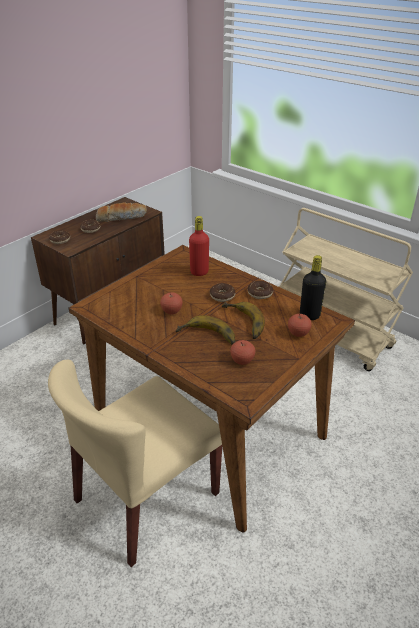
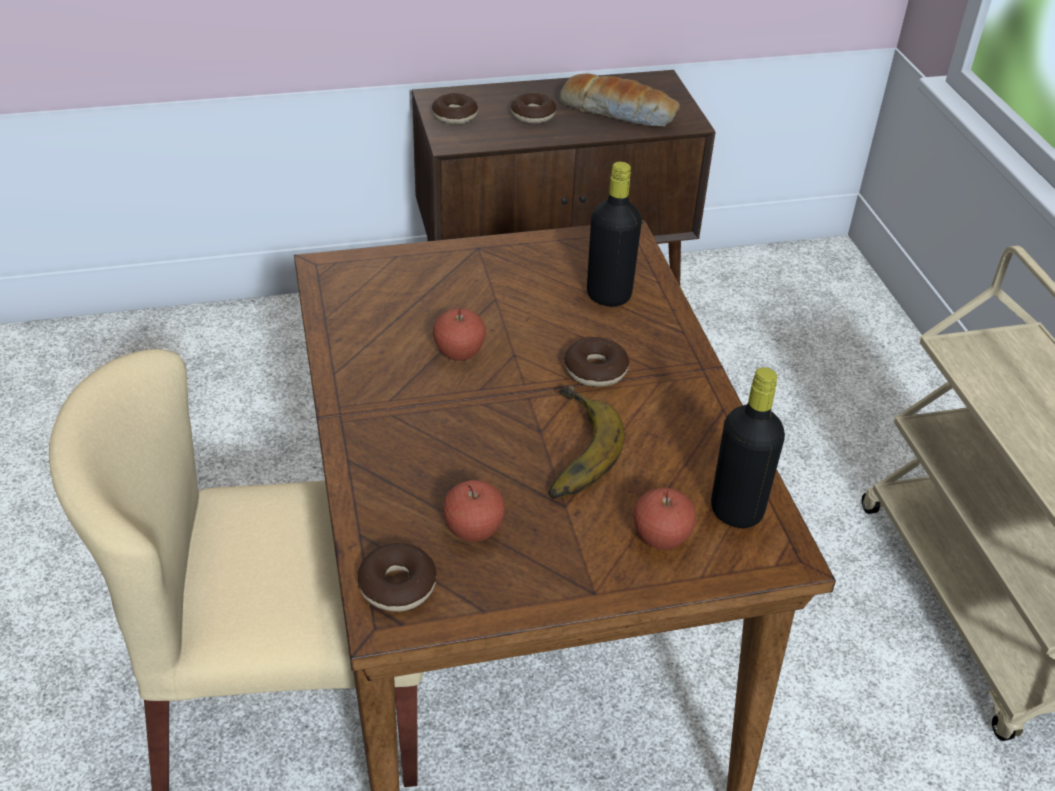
camera: 35 degrees right, 5 degrees up
banana [176,315,235,345] -> none
red bottle [189,216,209,276] -> black bottle [587,162,642,306]
donut [248,281,273,299] -> donut moved to [358,543,437,612]

